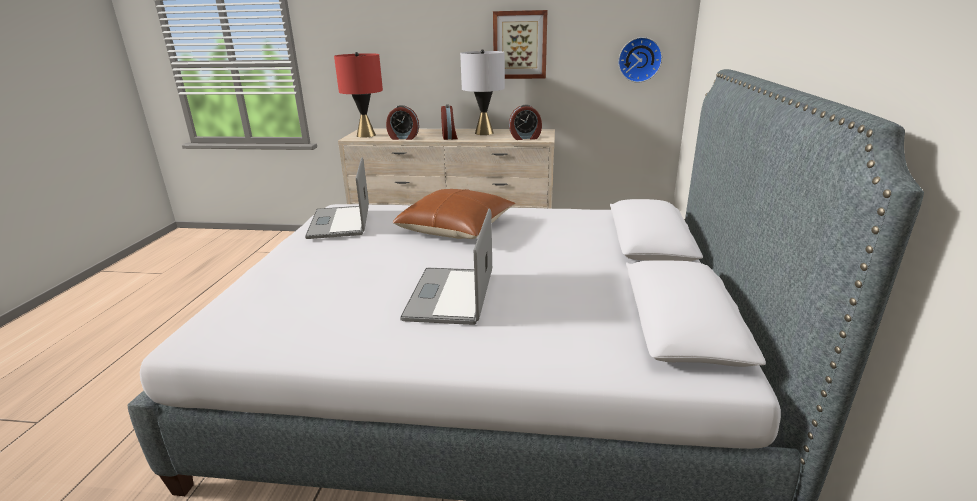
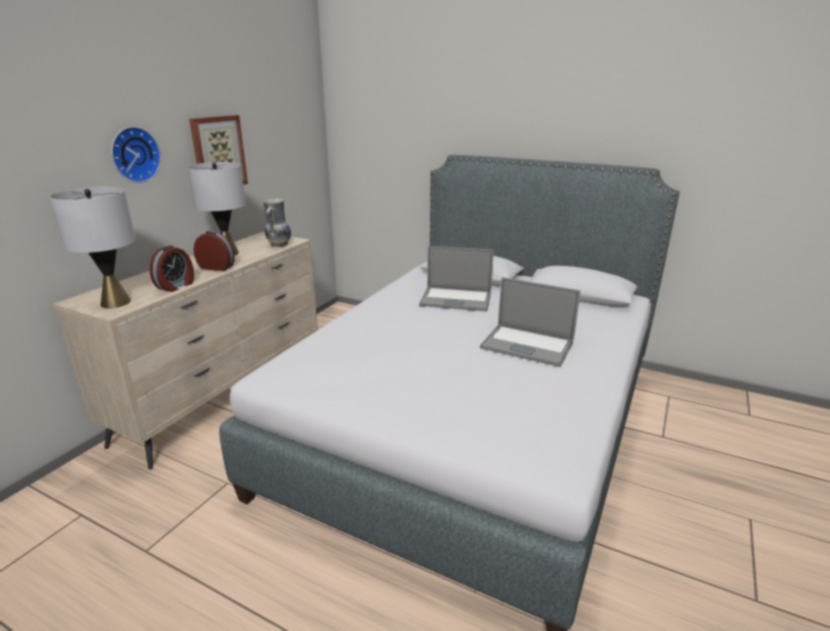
camera: 70 degrees left, 0 degrees up
laptop [305,157,369,239] -> laptop moved to [419,246,494,311]
red table lamp [334,52,383,138] -> grey table lamp [49,187,136,308]
brown pillow [393,189,515,239] -> none
alarm clock [509,104,542,140] -> vase [263,199,291,247]
wall clock [618,37,662,83] -> wall clock moved to [111,127,161,183]

